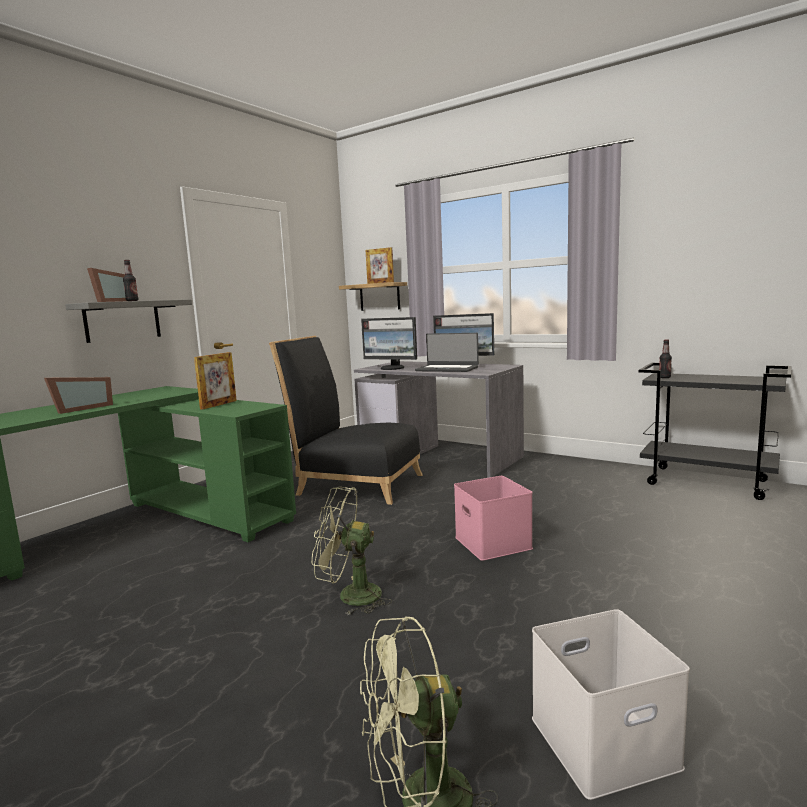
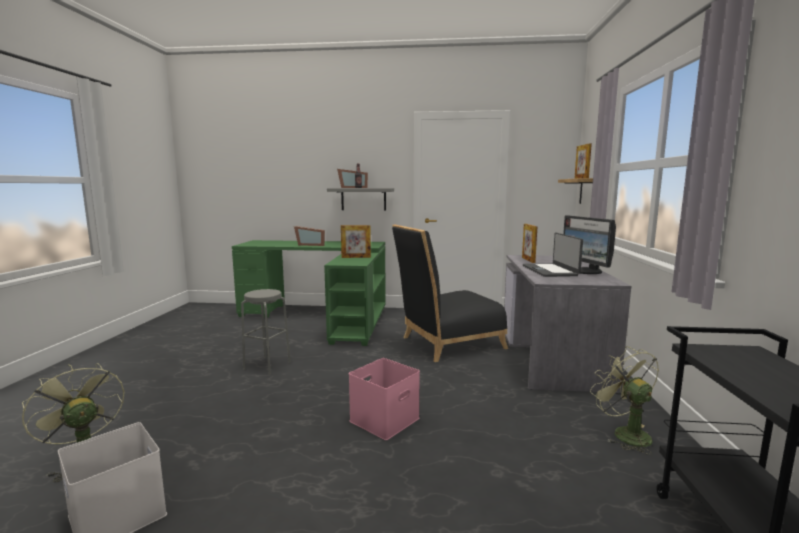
camera: 60 degrees right, 0 degrees up
black chair [269,336,423,505] -> black chair turned 105 degrees counterclockwise [392,224,508,362]
green fan [312,486,392,616] -> green fan moved to [590,346,659,455]
monitor [361,317,417,370] -> picture frame [522,224,537,263]
bottle [659,339,672,378] -> none
none -> grey stool [241,289,291,375]

